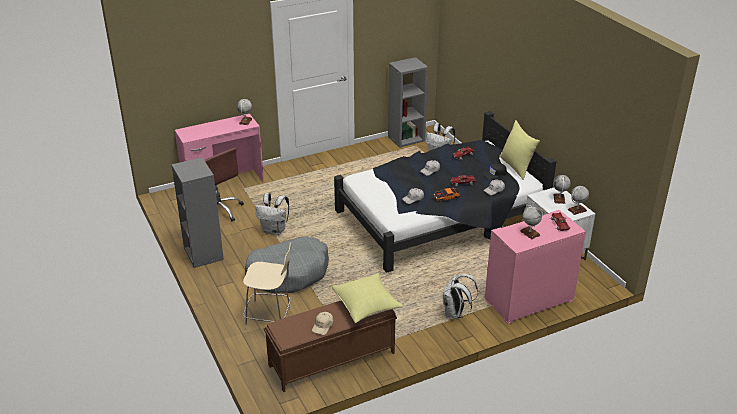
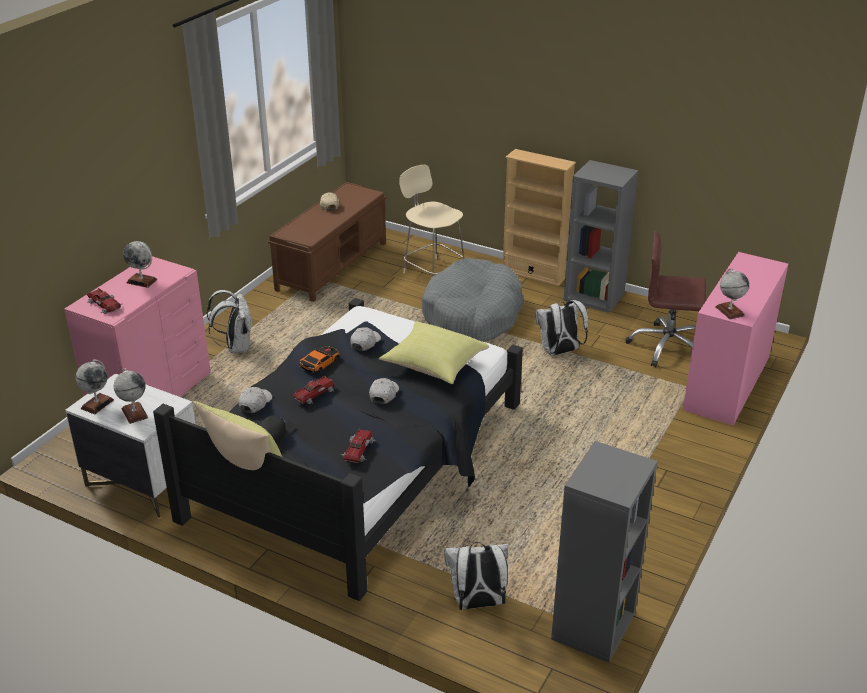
camera: 145 degrees right, 0 degrees up
beige chair [243,243,292,329] -> beige chair turned 75 degrees clockwise [399,165,465,276]
yellow pillow [332,273,404,323] -> yellow pillow moved to [379,321,489,384]
none -> beige bookcase [503,149,576,286]

